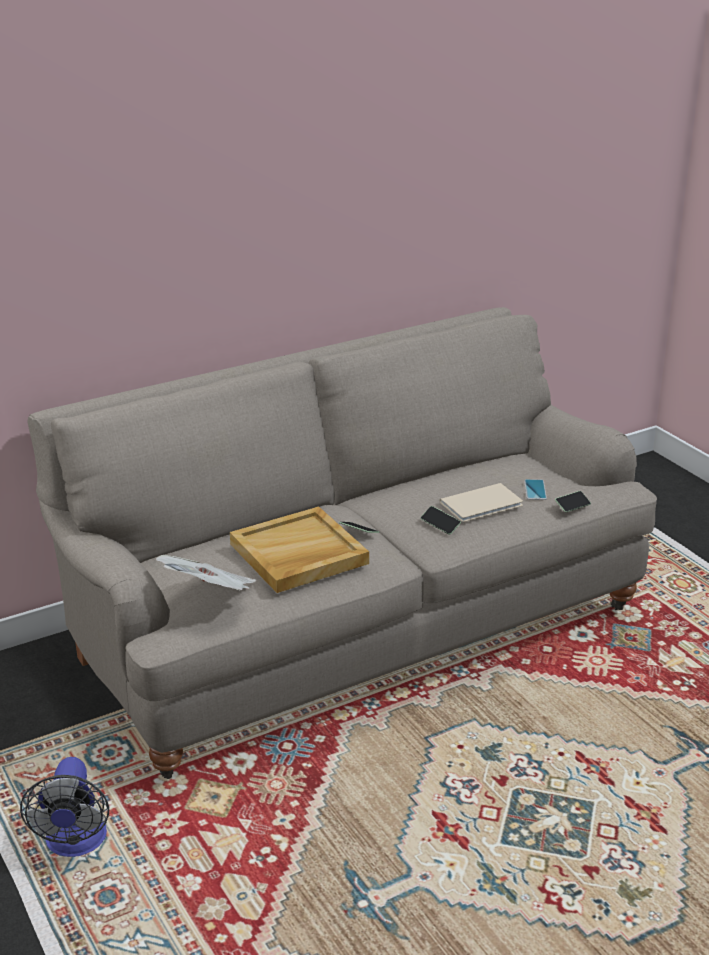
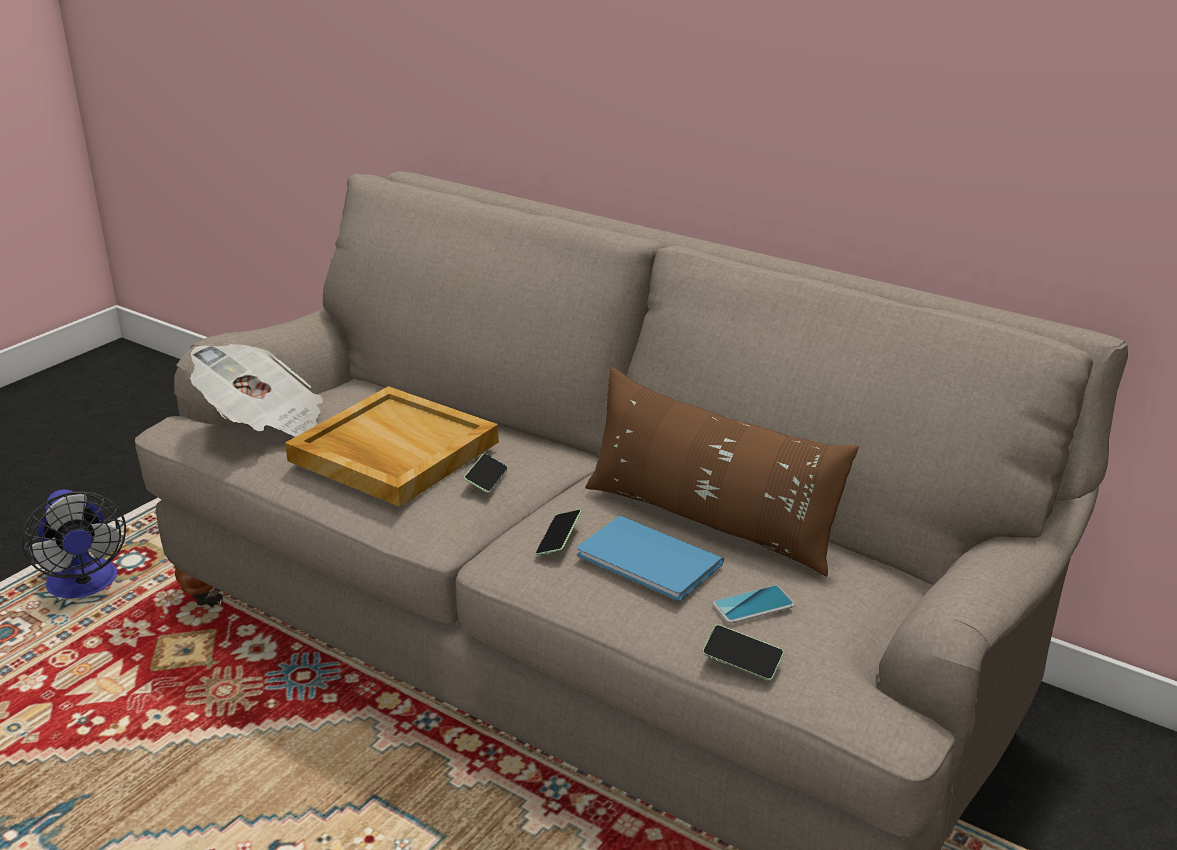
camera: 65 degrees right, 0 degrees up
fan [20,757,109,857] -> fan turned 90 degrees counterclockwise [21,489,126,598]
beige book [439,483,523,522] -> blue book [577,516,724,601]
none -> brown pillow [585,367,859,577]

